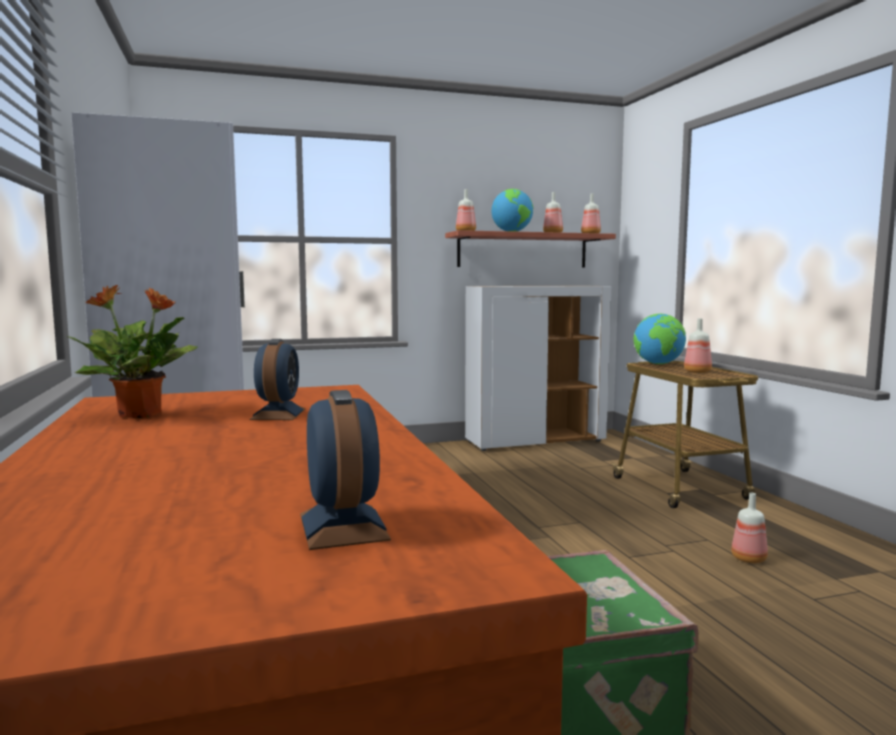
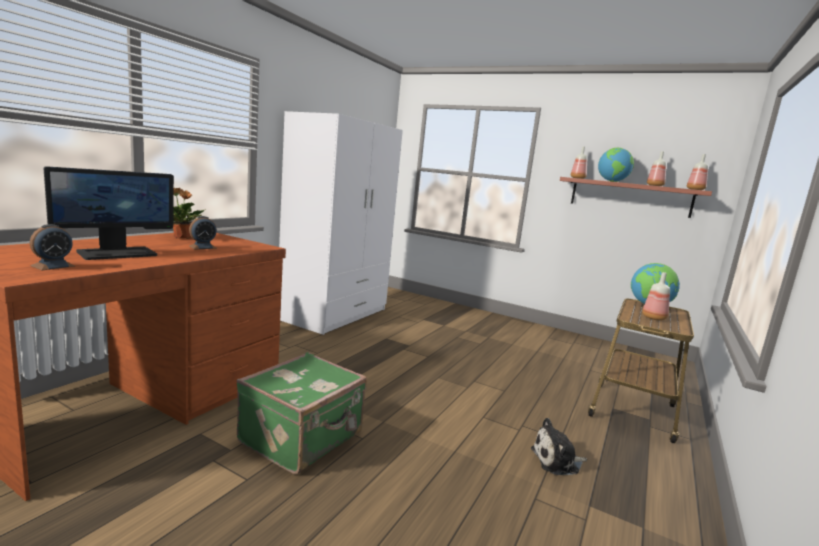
camera: 45 degrees right, 5 degrees up
white cabinet [465,286,611,451] -> none
bottle [731,493,768,563] -> plush toy [531,418,587,475]
none -> monitor [44,166,174,260]

